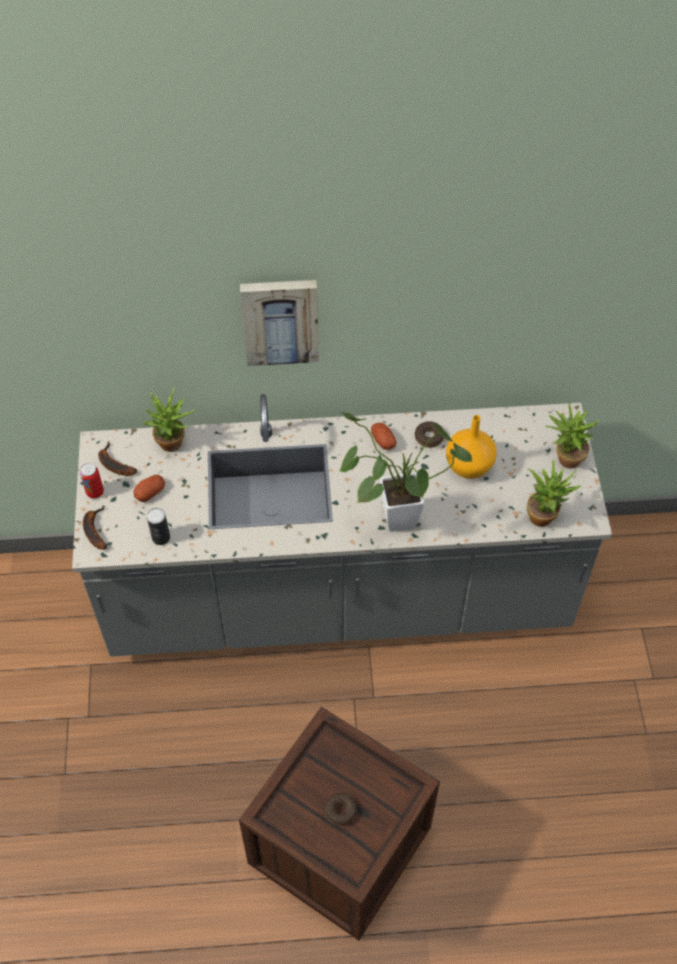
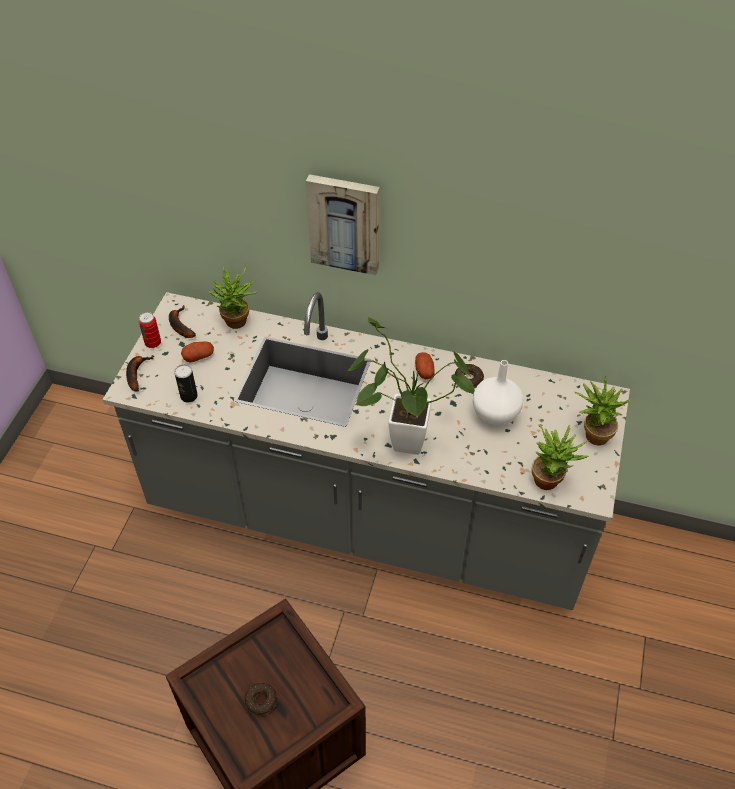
camera: 20 degrees right, 5 degrees down
orange vase [446,415,497,479] -> white vase [473,360,523,427]

